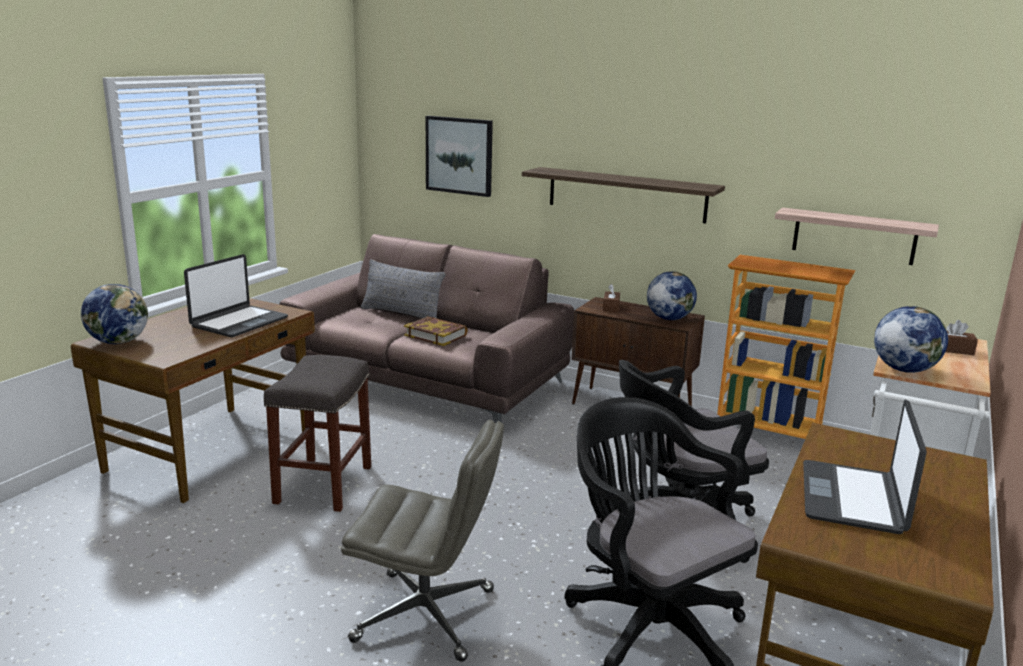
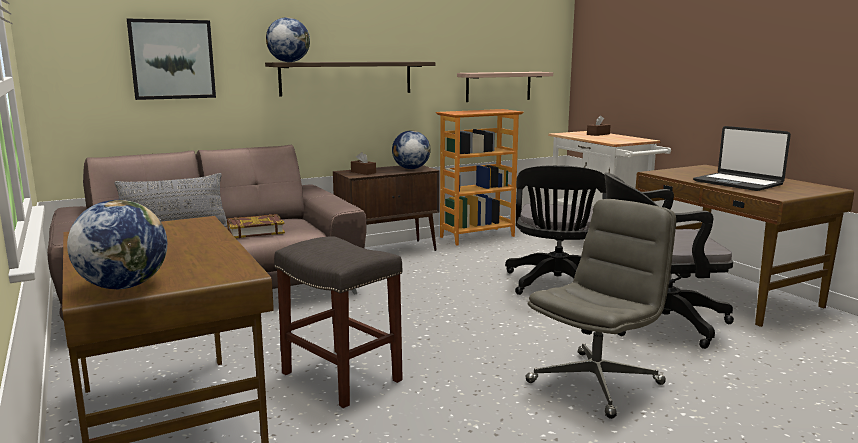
camera: 55 degrees left, 5 degrees down
laptop [184,254,288,337] -> none
globe [874,306,948,373] -> globe moved to [266,17,310,62]

